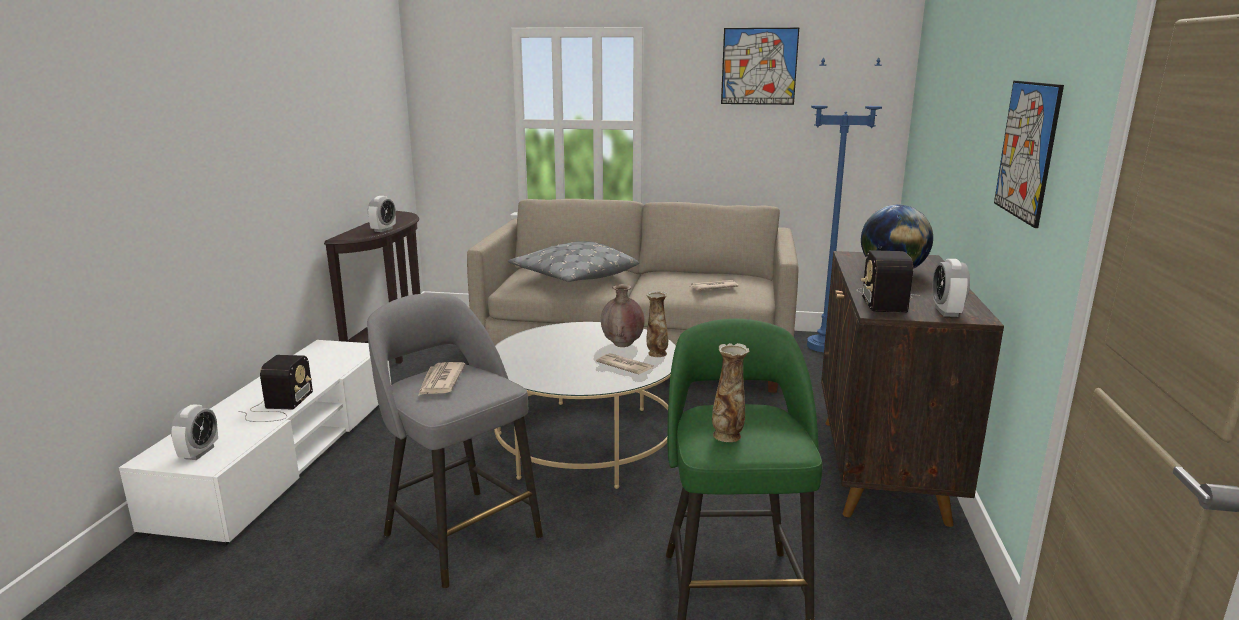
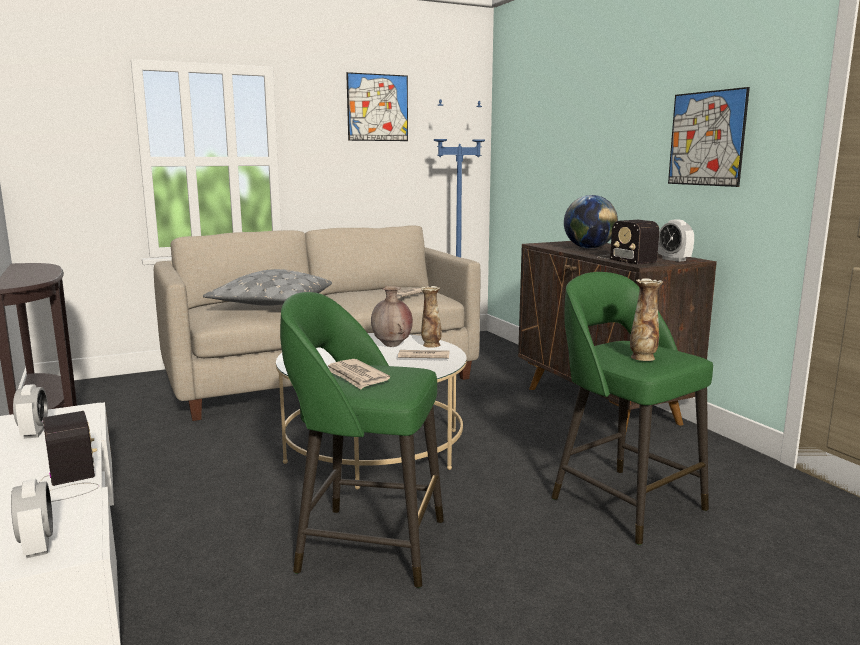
camera: 35 degrees left, 5 degrees down
grey stool [367,293,543,588] -> green stool [280,292,444,588]
alarm clock [368,196,396,232] -> alarm clock moved to [13,384,48,439]

